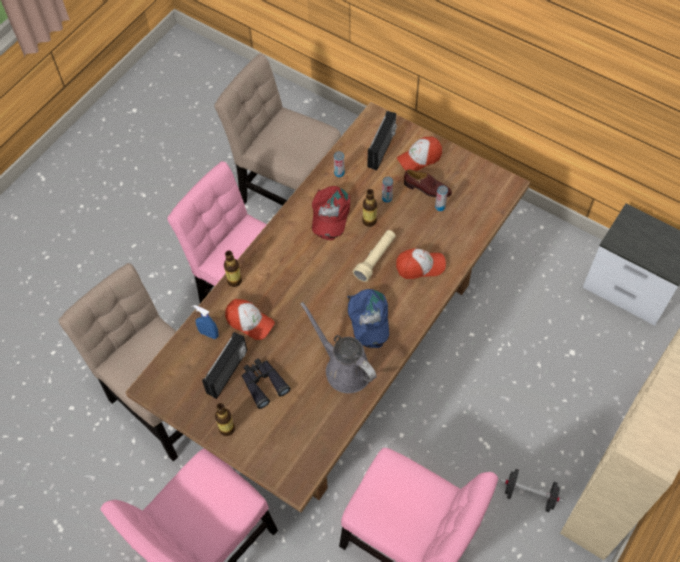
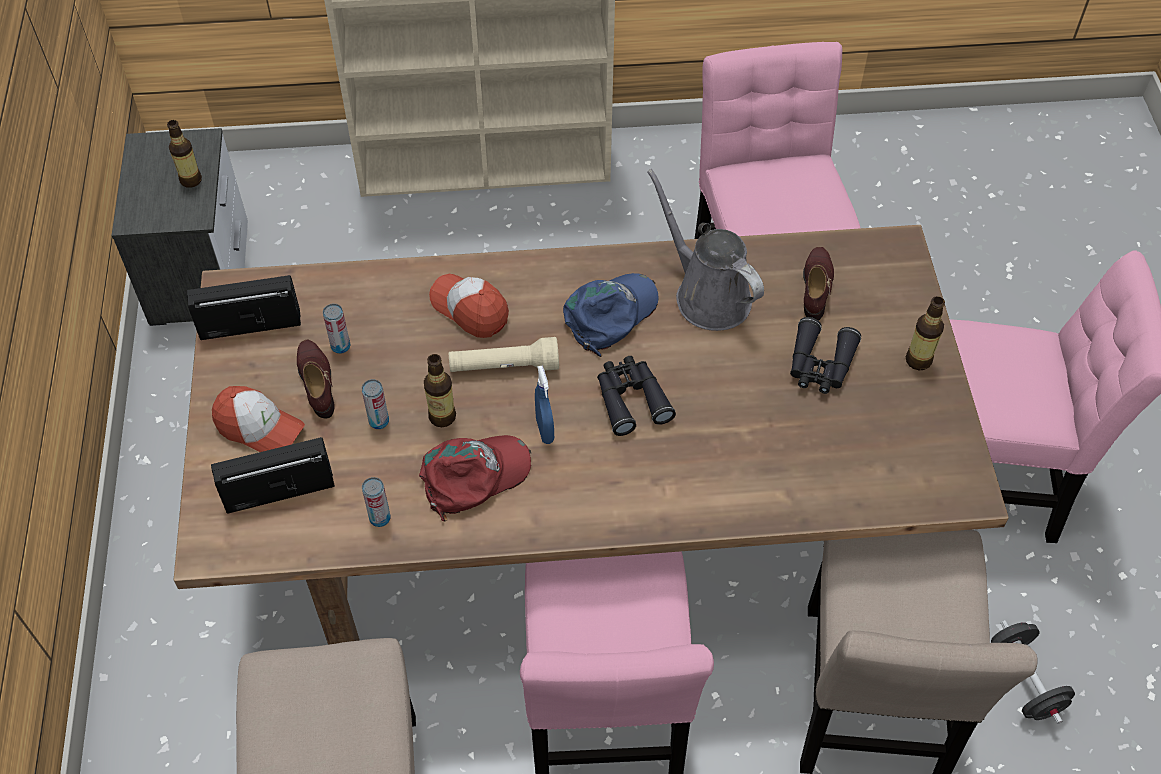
camera: 130 degrees left, 5 degrees down
blue spray bottle [193,305,219,339] -> blue spray bottle moved to [535,365,554,444]
radio [202,332,247,399] -> radio moved to [187,275,301,340]
bottle [224,250,242,287] -> bottle moved to [167,120,202,188]
cap [225,299,275,340] -> none
grey watering can [301,302,377,393] -> grey watering can turned 135 degrees clockwise [647,169,764,331]
black dumbbell [500,469,564,512] -> black dumbbell moved to [991,620,1075,724]
none -> black binoculars [597,356,676,436]
none -> brown shoe [803,247,834,321]

